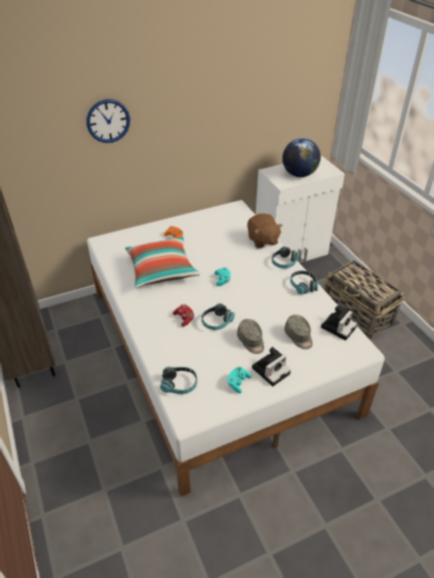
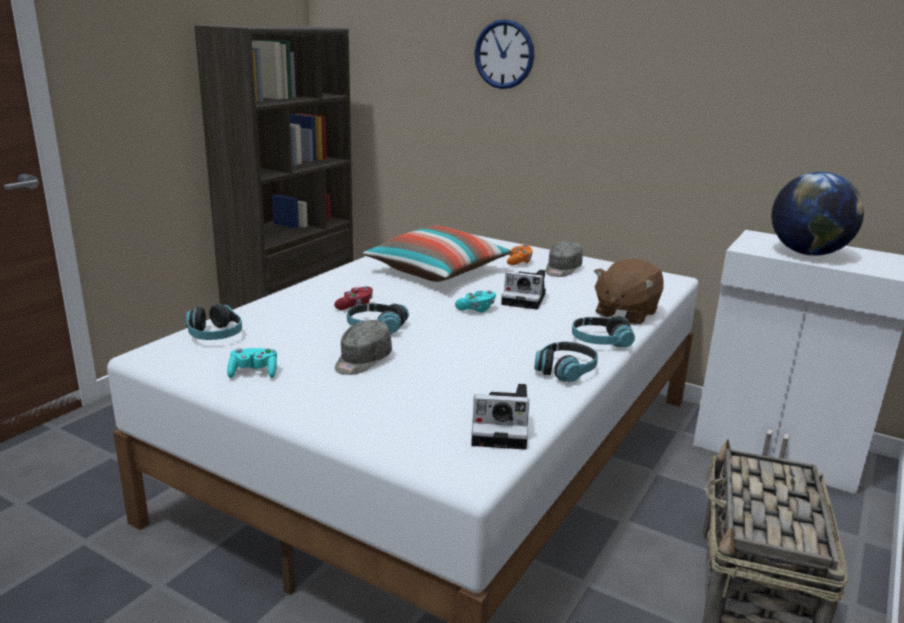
camera: 55 degrees right, 20 degrees down
camera [252,347,291,386] -> camera moved to [501,270,546,310]
grey cap [284,315,313,349] -> grey cap moved to [546,241,583,277]

